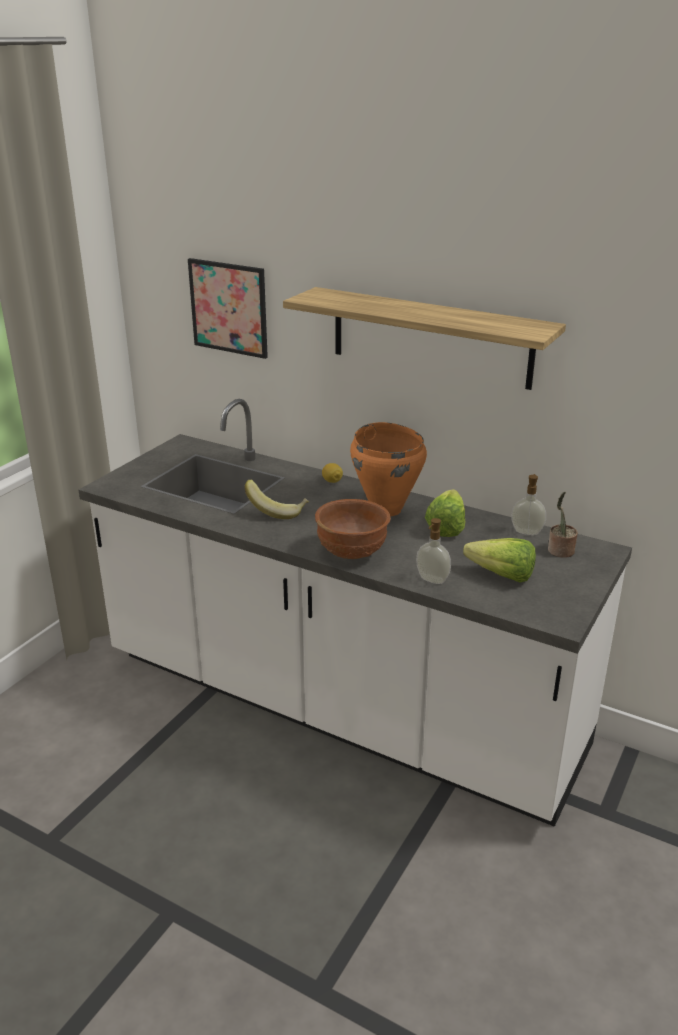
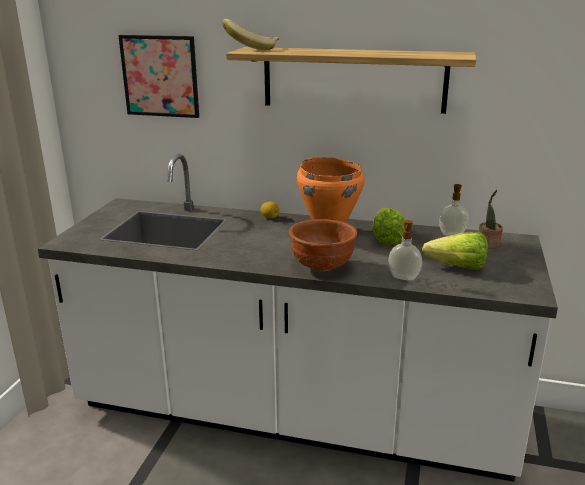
camera: 15 degrees left, 5 degrees down
banana [245,480,309,519] -> banana moved to [222,19,279,50]

